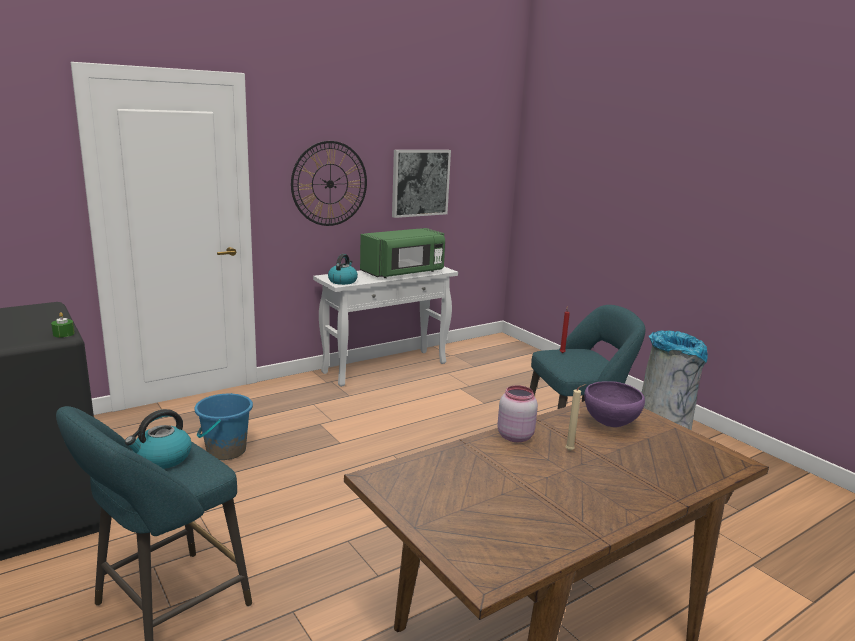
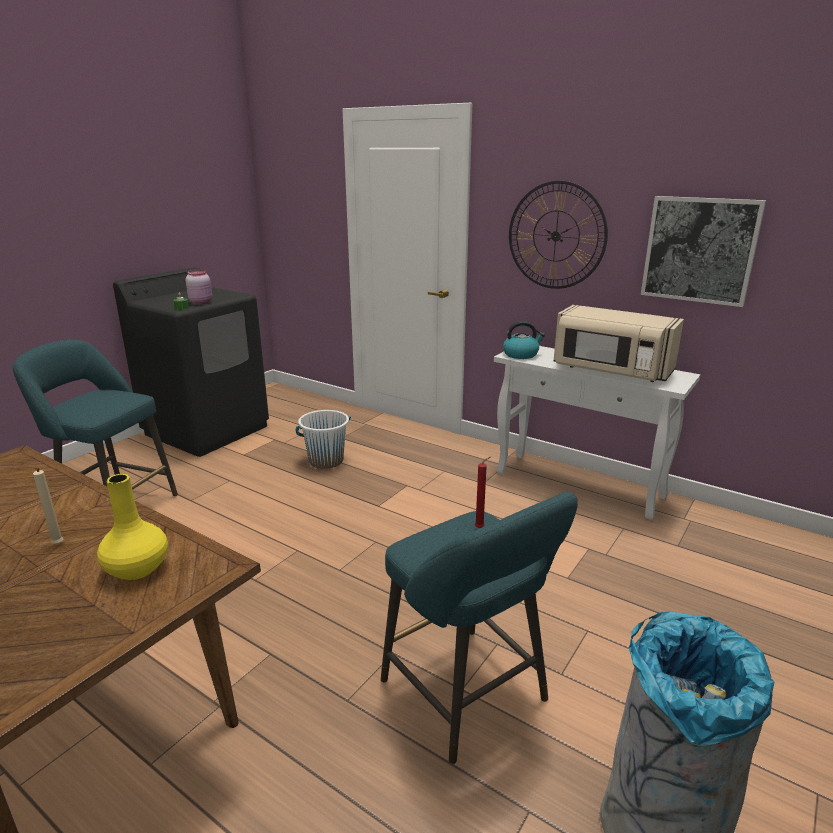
camera: 70 degrees right, 5 degrees up
kettle [125,409,192,469] -> none
blue bucket [194,393,253,460] -> white bucket [295,410,351,469]
green microwave [360,228,445,278] -> beige microwave [554,305,684,382]
pink jar [497,385,538,442] -> pink jar moved to [185,270,212,304]
purple bowl [584,381,645,427] -> yellow vase [97,474,168,580]

